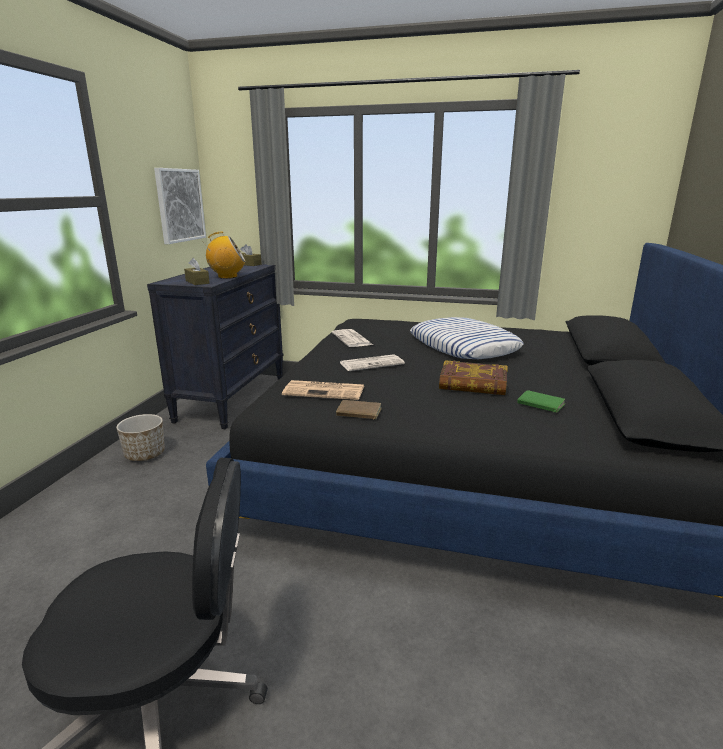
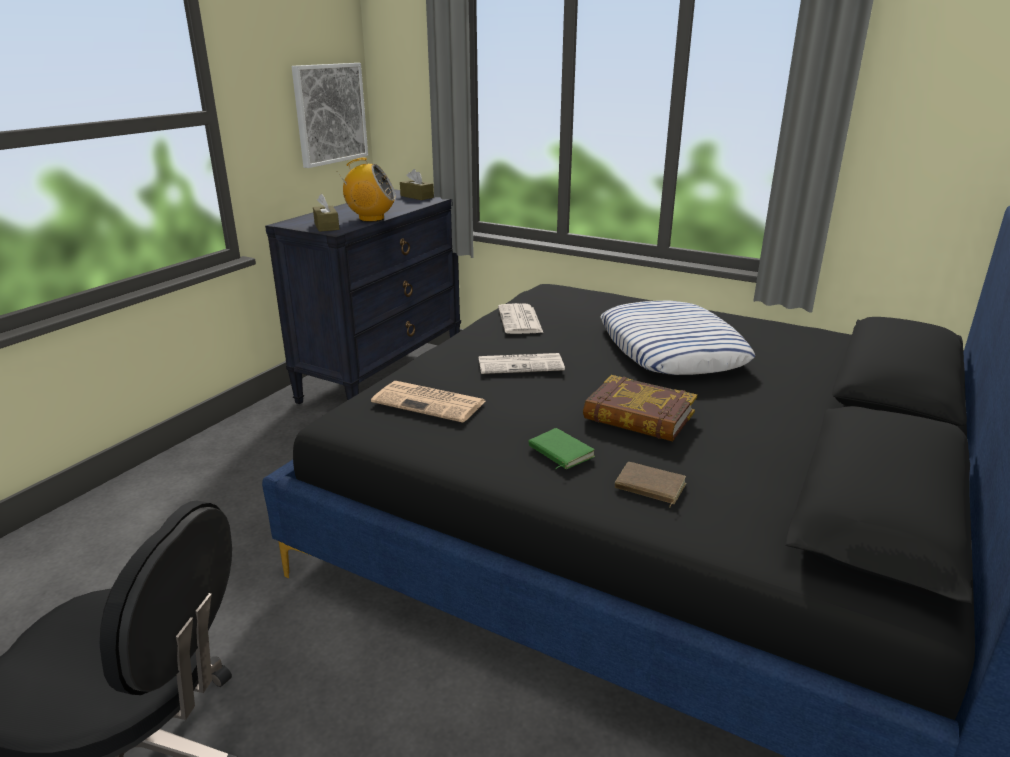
camera: 15 degrees right, 5 degrees up
planter [116,414,165,461] -> none
brown book [336,400,382,420] -> brown book moved to [615,462,686,507]
green book [517,390,565,413] -> green book moved to [528,428,595,469]

